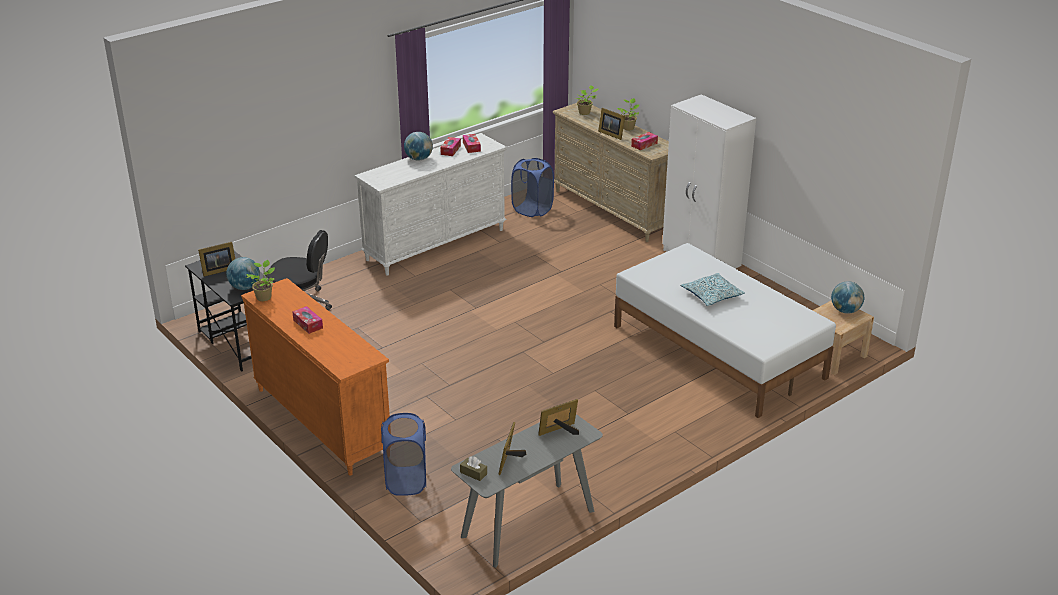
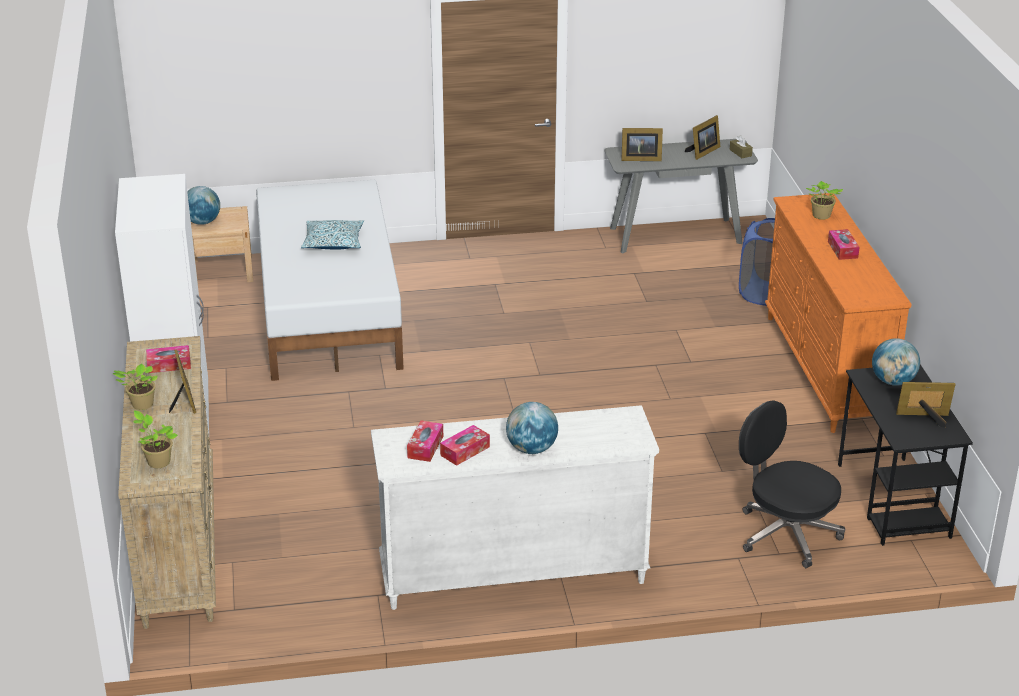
camera: 150 degrees left, 0 degrees up
potted plant [246,260,275,301] -> potted plant moved to [806,181,843,220]
blue laundry basket [511,158,554,217] -> none

